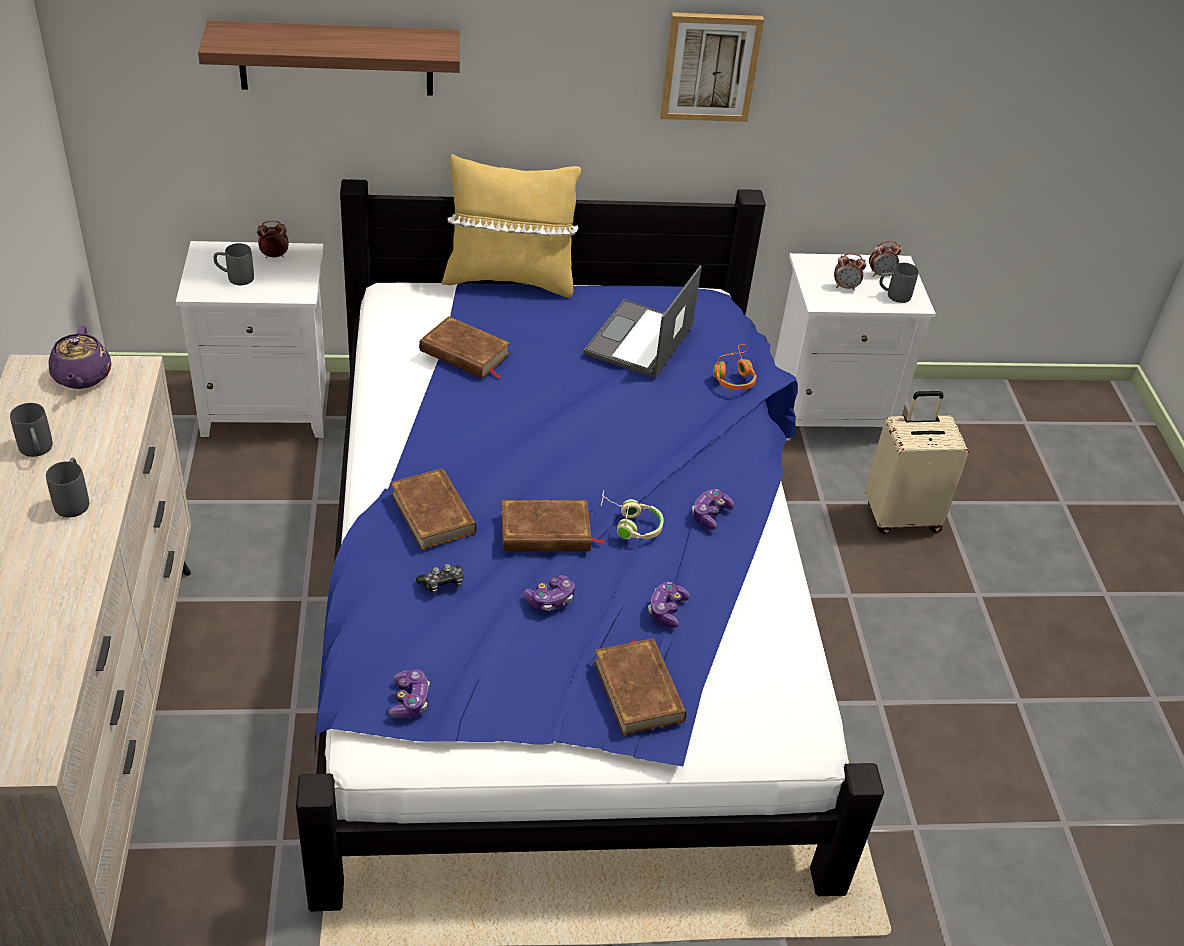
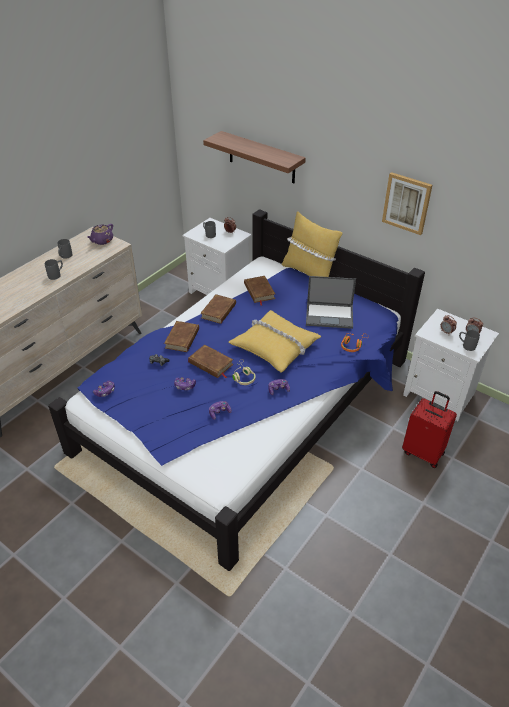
camera: 45 degrees right, 0 degrees up
laptop [583,265,702,378] -> laptop turned 150 degrees counterclockwise [306,276,356,329]
brown book [594,638,687,735] -> brown book moved to [201,294,236,324]
beige suitcase [865,391,969,534] -> red suitcase [402,391,457,468]
none -> yellow pillow [229,310,321,373]

